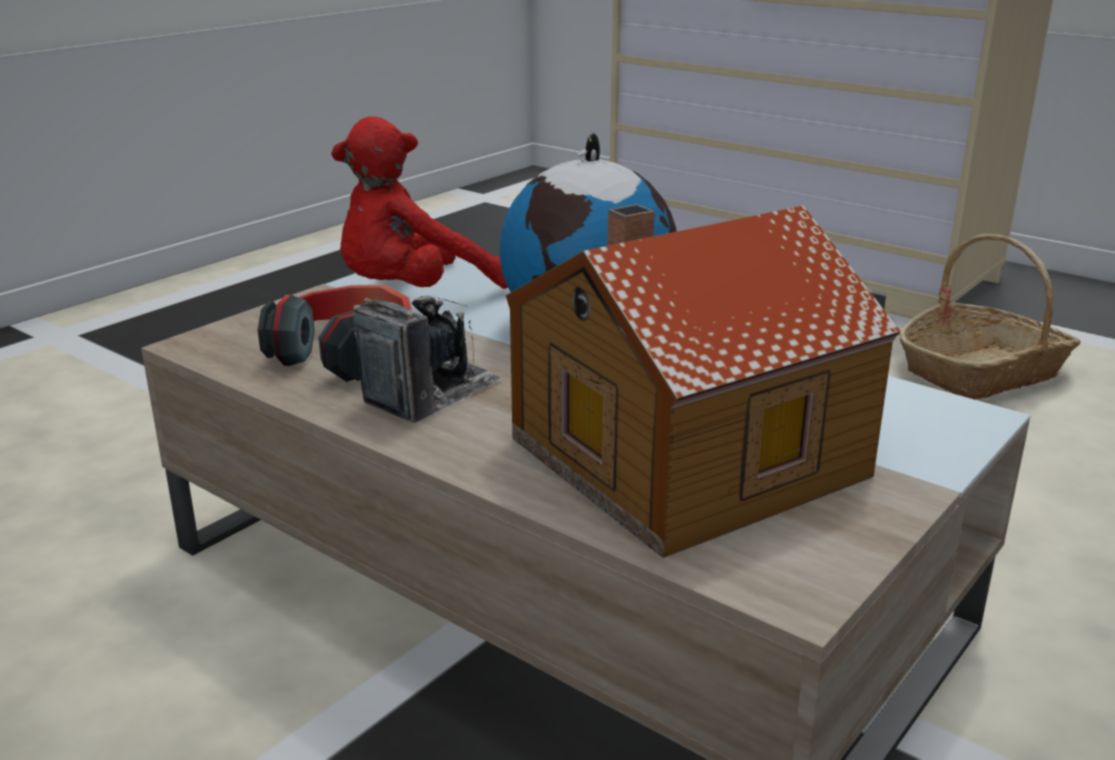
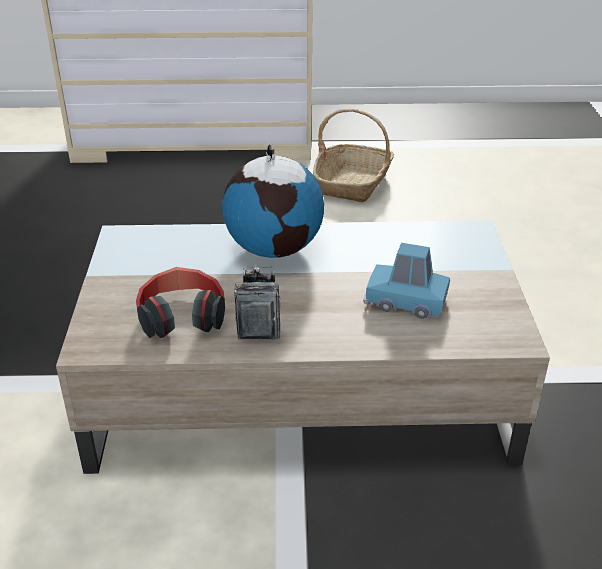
camera: 40 degrees left, 10 degrees up
red plush toy [331,116,508,289] -> none
toy house [506,204,901,558] -> blue toy car [363,243,450,319]

